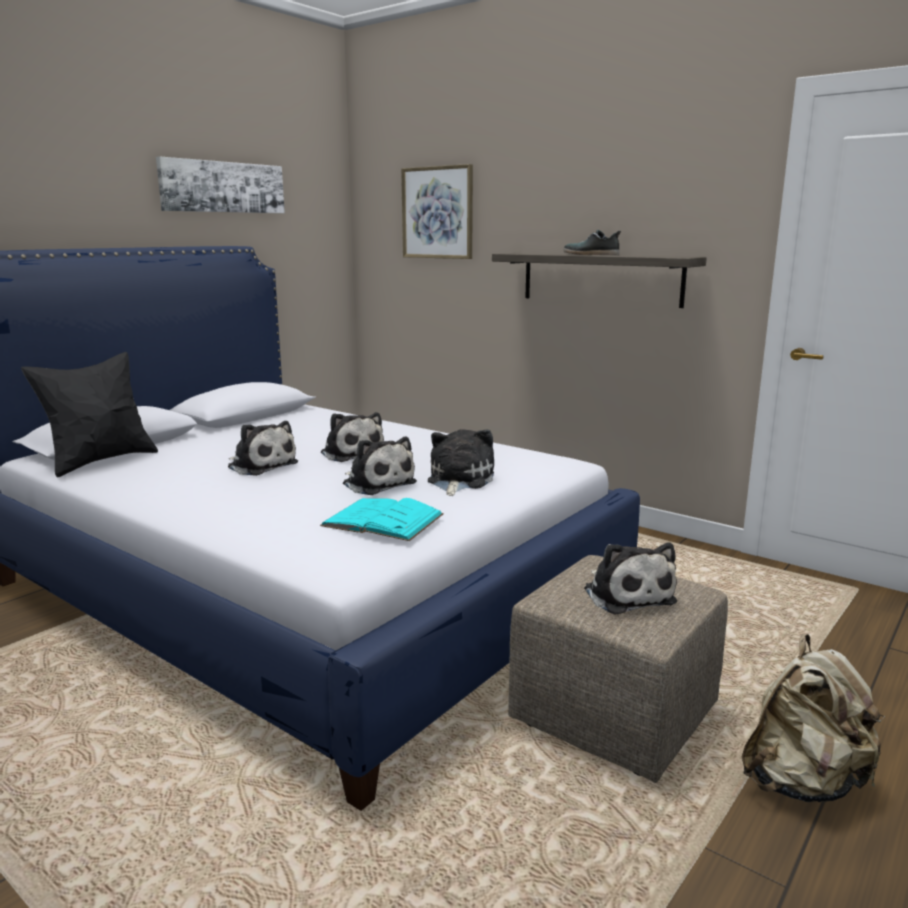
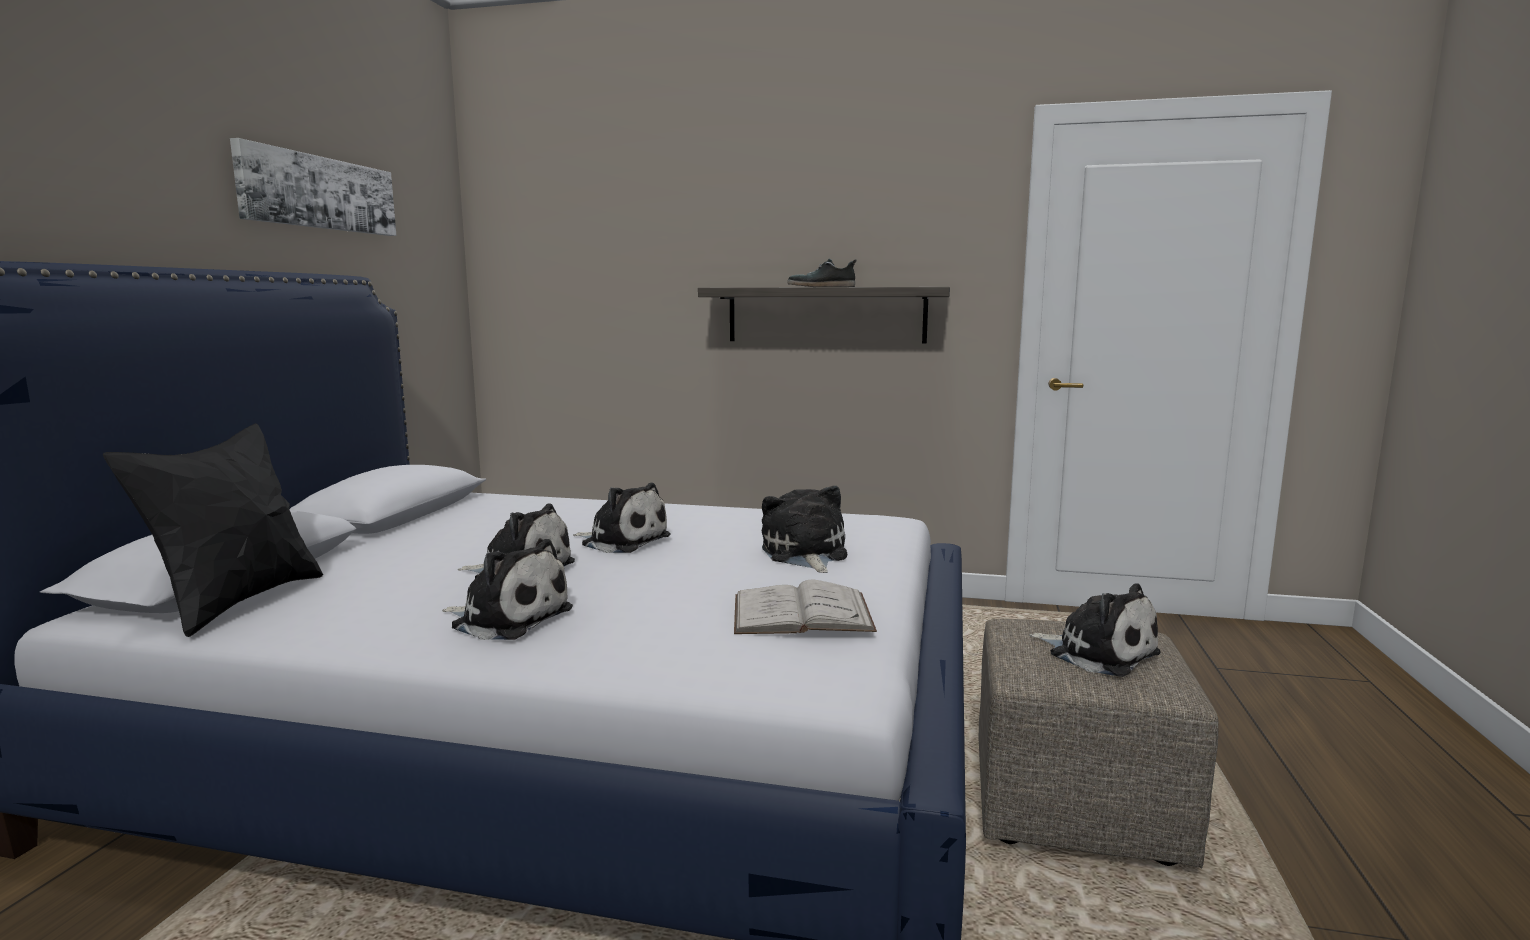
camera: 25 degrees left, 5 degrees down
turquoise book [320,498,444,541] -> white book [734,579,877,634]
plush toy [343,437,417,495] -> plush toy moved to [442,539,573,640]
picture [401,164,473,259] -> none
beige backpack [742,634,885,802] -> none

